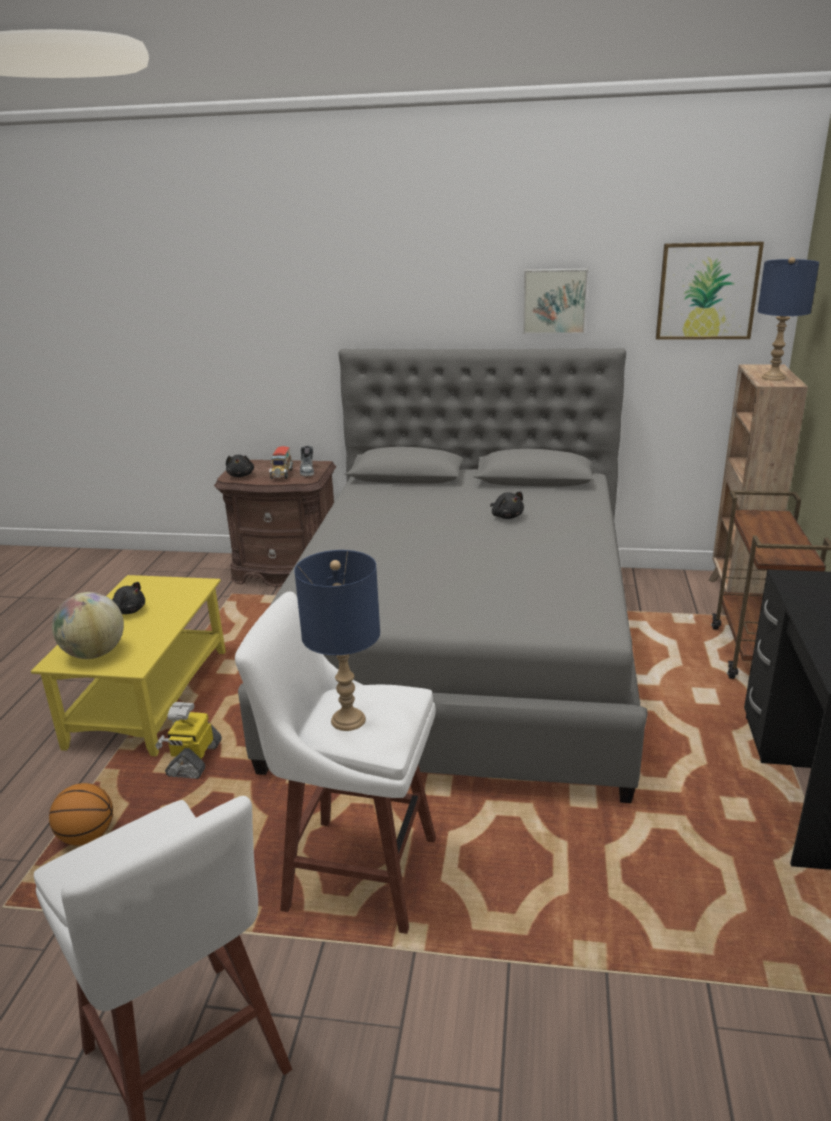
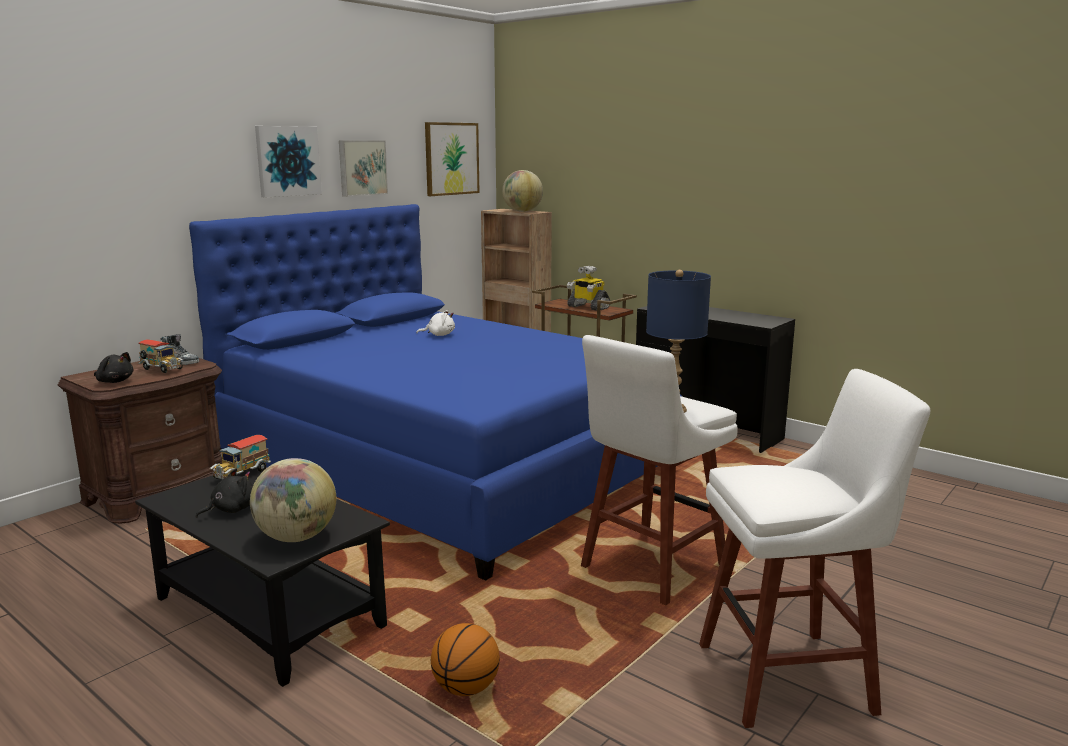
camera: 60 degrees left, 10 degrees down
yellow coffee table [31,575,226,756] -> black coffee table [135,468,390,687]
toy robot [155,702,222,779] -> toy robot moved to [567,266,610,311]
grey bed [238,348,648,803] -> blue bed [189,204,683,581]
black plush toy [490,492,524,519] -> white plush toy [416,310,455,336]
blue table lamp [758,257,819,381] -> globe [502,170,543,212]
none -> toy truck [210,435,271,480]
none -> picture [255,126,322,197]

